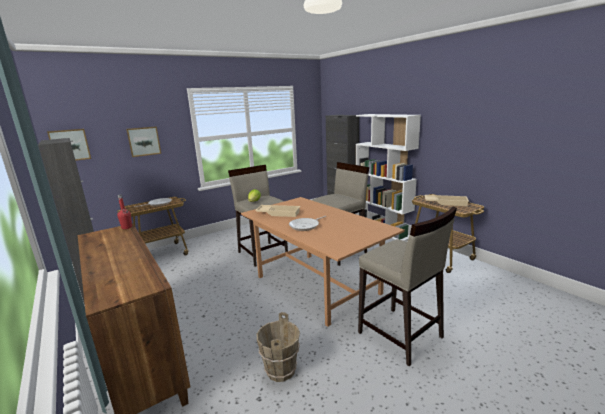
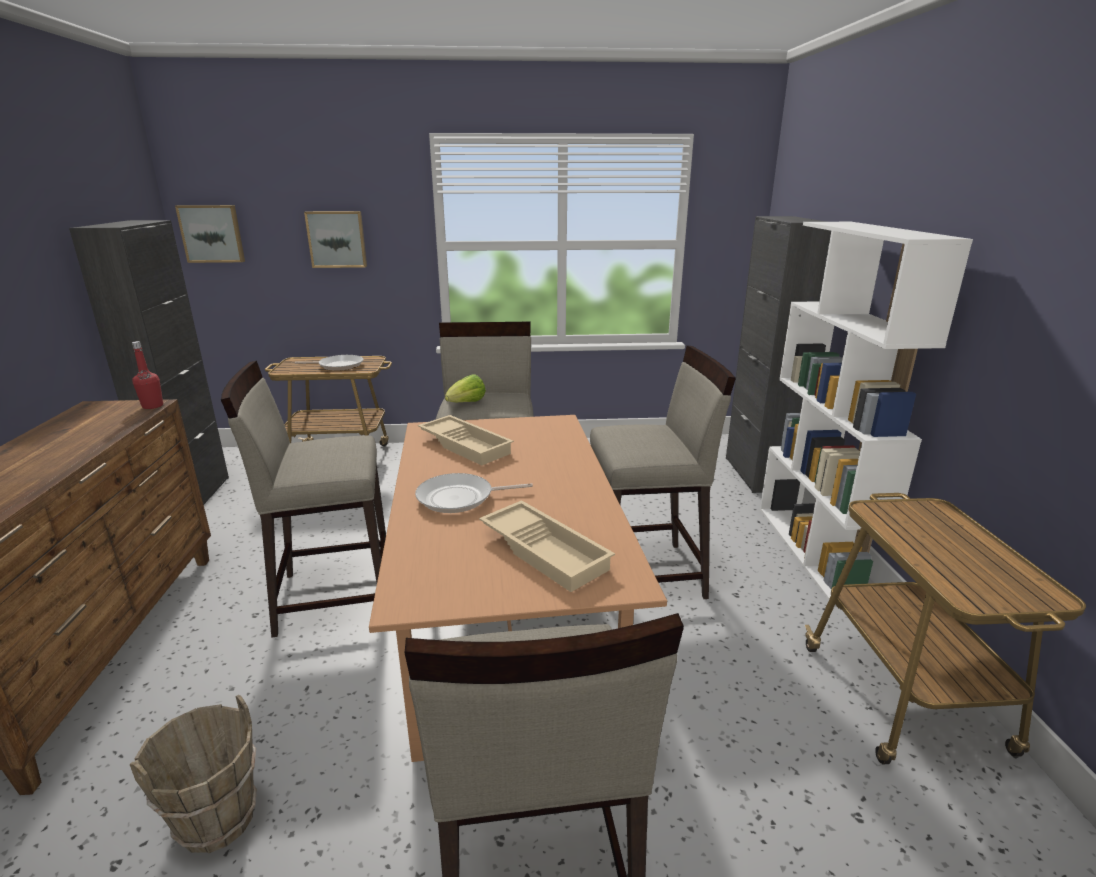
camera: 30 degrees right, 5 degrees up
beige tray [425,195,469,206] -> beige tray moved to [479,500,615,592]
none -> beige stool [221,361,386,638]

